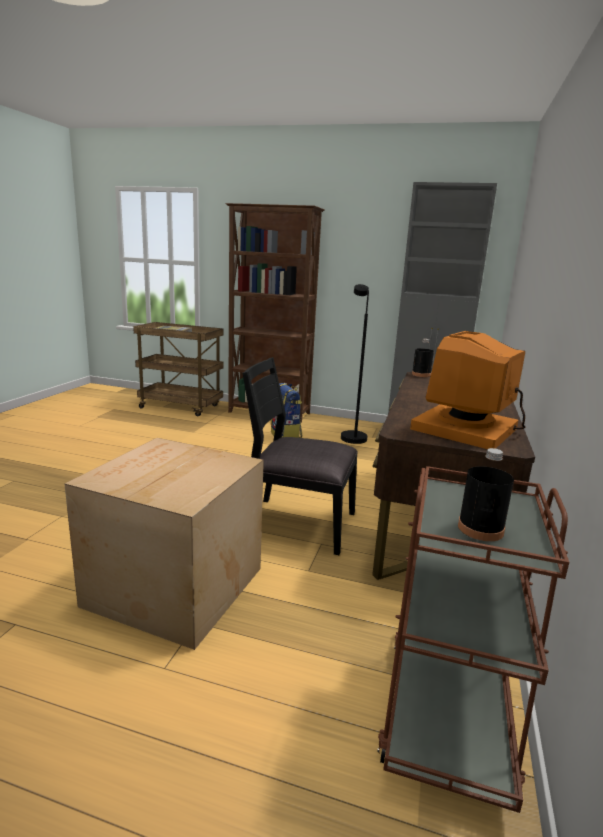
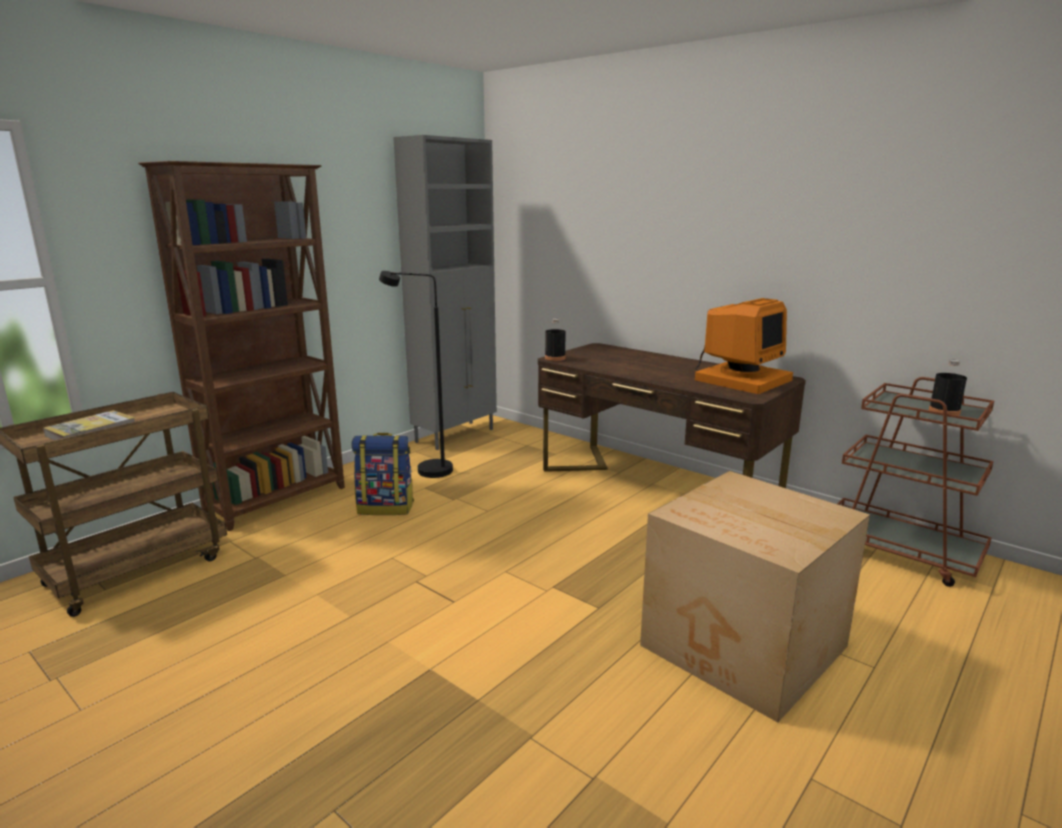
camera: 65 degrees left, 0 degrees up
black chair [243,357,358,555] -> none
monitor [410,331,525,449] -> monitor turned 105 degrees counterclockwise [695,298,793,394]

